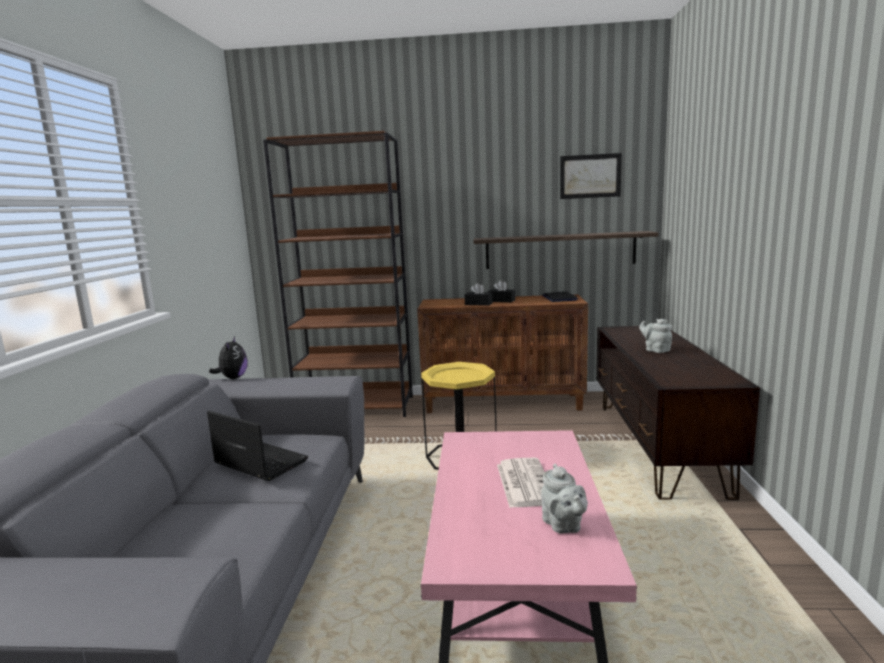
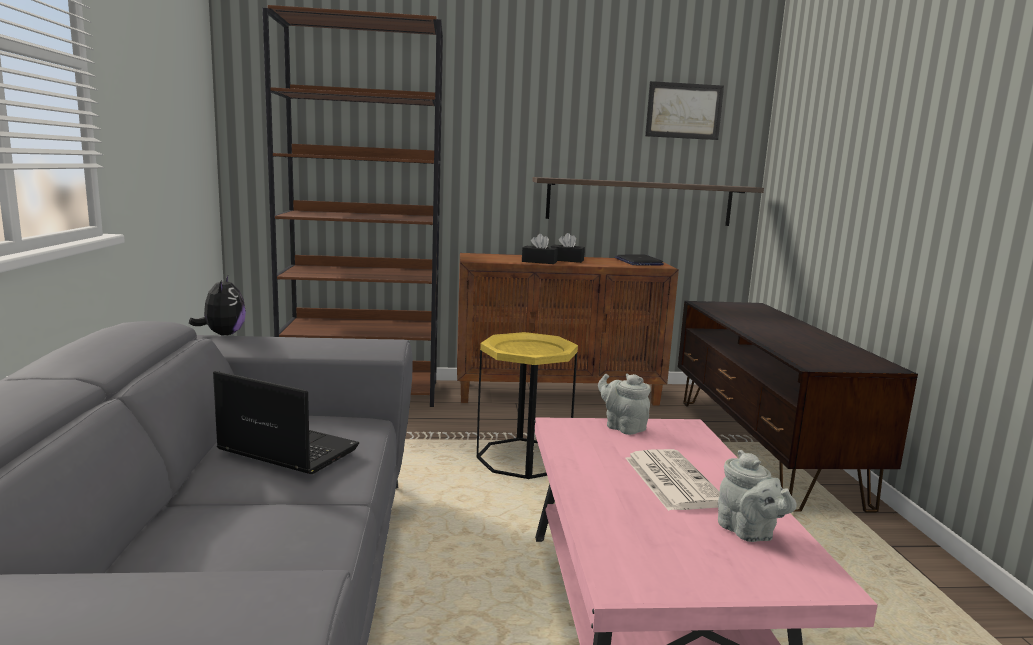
camera: 10 degrees left, 0 degrees up
grey teapot [639,318,672,353] -> grey teapot moved to [598,373,651,435]

